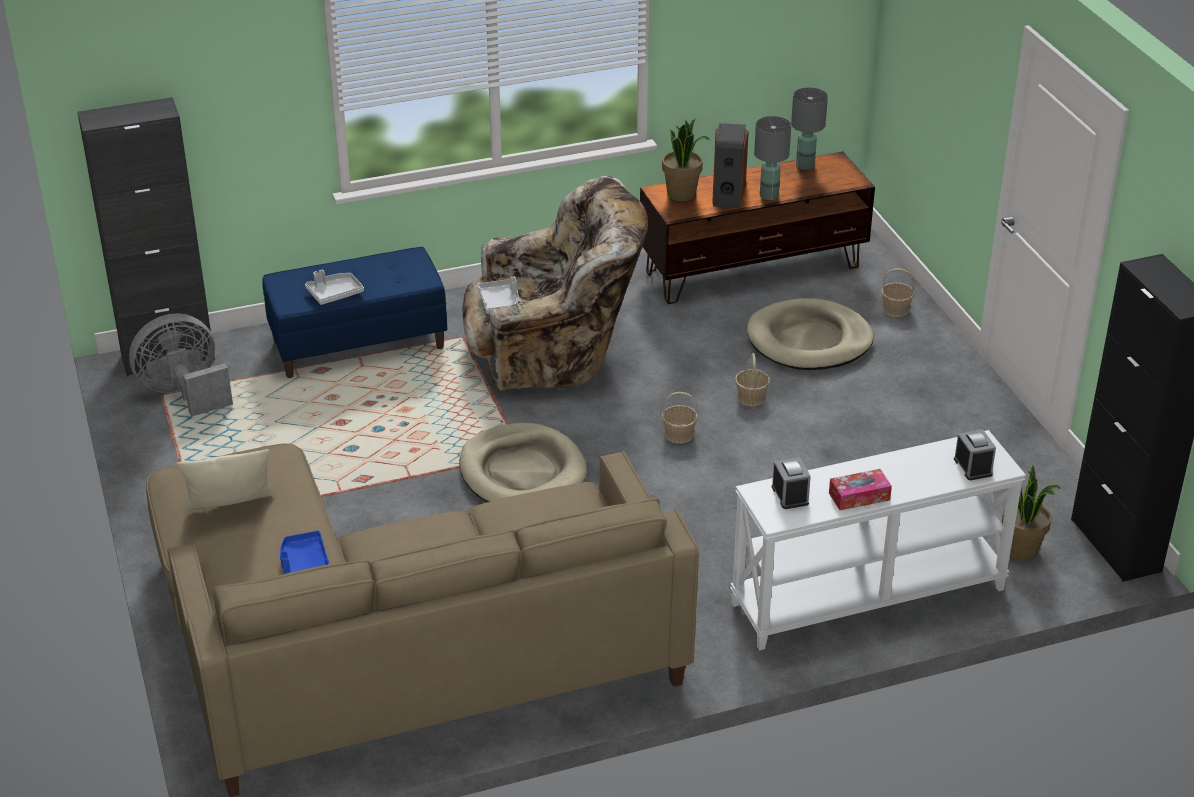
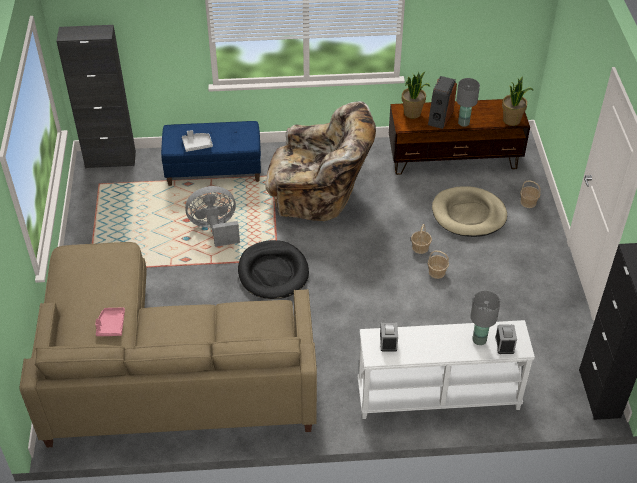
camera: 15 degrees right, 10 degrees up
grey fan [129,313,233,417] -> grey fan moved to [185,186,240,247]
beige pillow [176,449,274,509] -> none
blue tray [280,530,329,574] -> pink tray [95,308,125,336]
beige dog bed [459,423,587,502] -> black dog bed [238,240,309,299]
grey tray [477,276,519,314] -> none
basket [662,392,698,444] -> basket moved to [428,251,449,279]
grey table lamp [791,87,828,170] -> grey table lamp moved to [470,291,501,345]
tissue box [829,469,892,510] -> none
potted plant [1002,464,1061,561] -> potted plant moved to [502,76,534,126]

